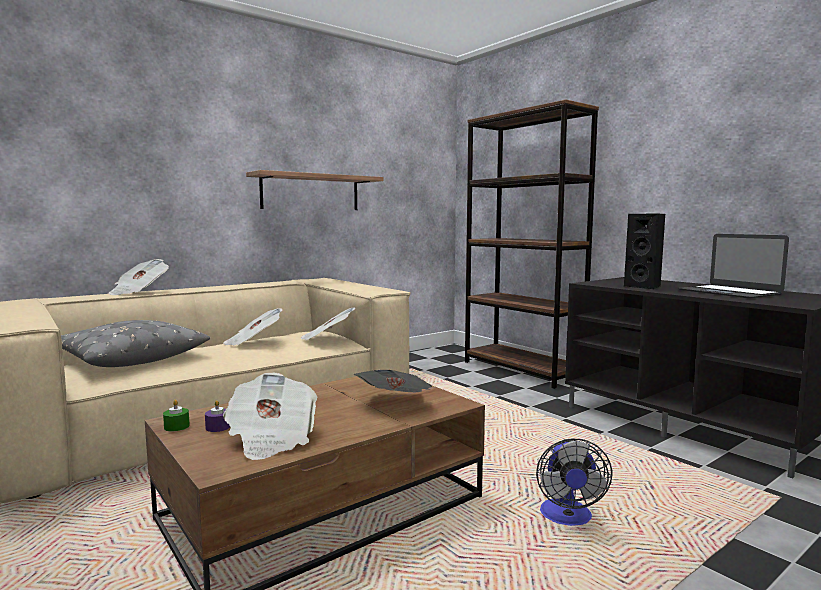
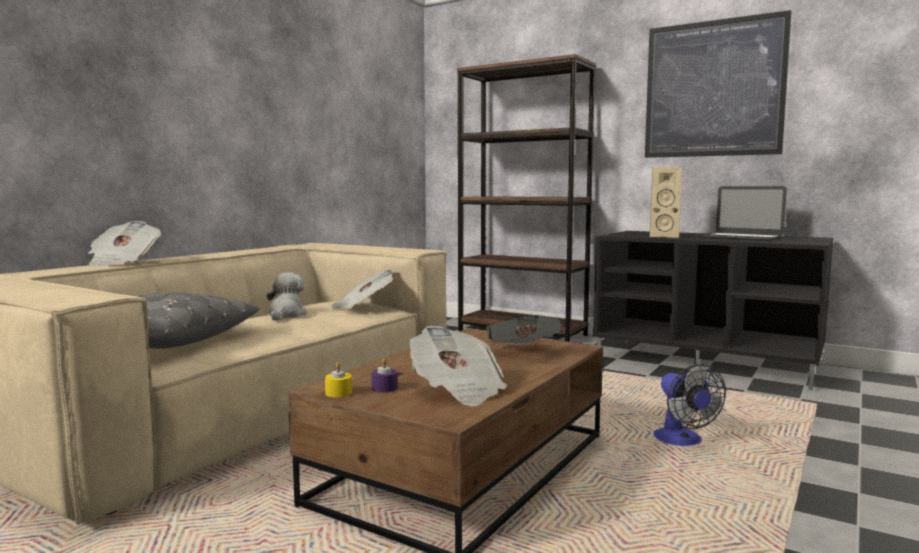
camera: 20 degrees left, 0 degrees up
green candle [163,400,190,431] -> yellow candle [325,362,352,397]
newspaper [223,308,283,346] -> plush toy [266,272,307,321]
shelf [246,170,383,210] -> none
black speaker [624,214,665,289] -> beige speaker [649,167,682,238]
none -> picture [645,10,792,158]

